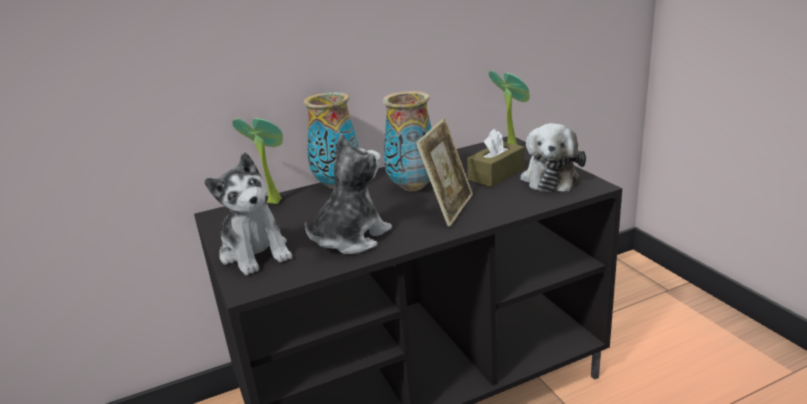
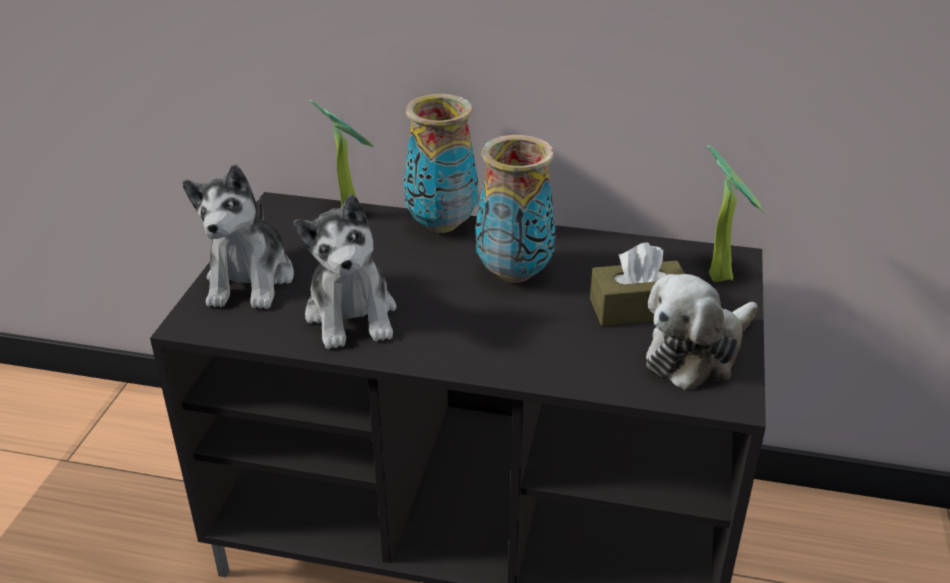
camera: 35 degrees right, 10 degrees up
plush toy [305,134,392,254] -> plush toy turned 90 degrees clockwise [293,194,396,349]
picture frame [416,118,473,227] -> none

